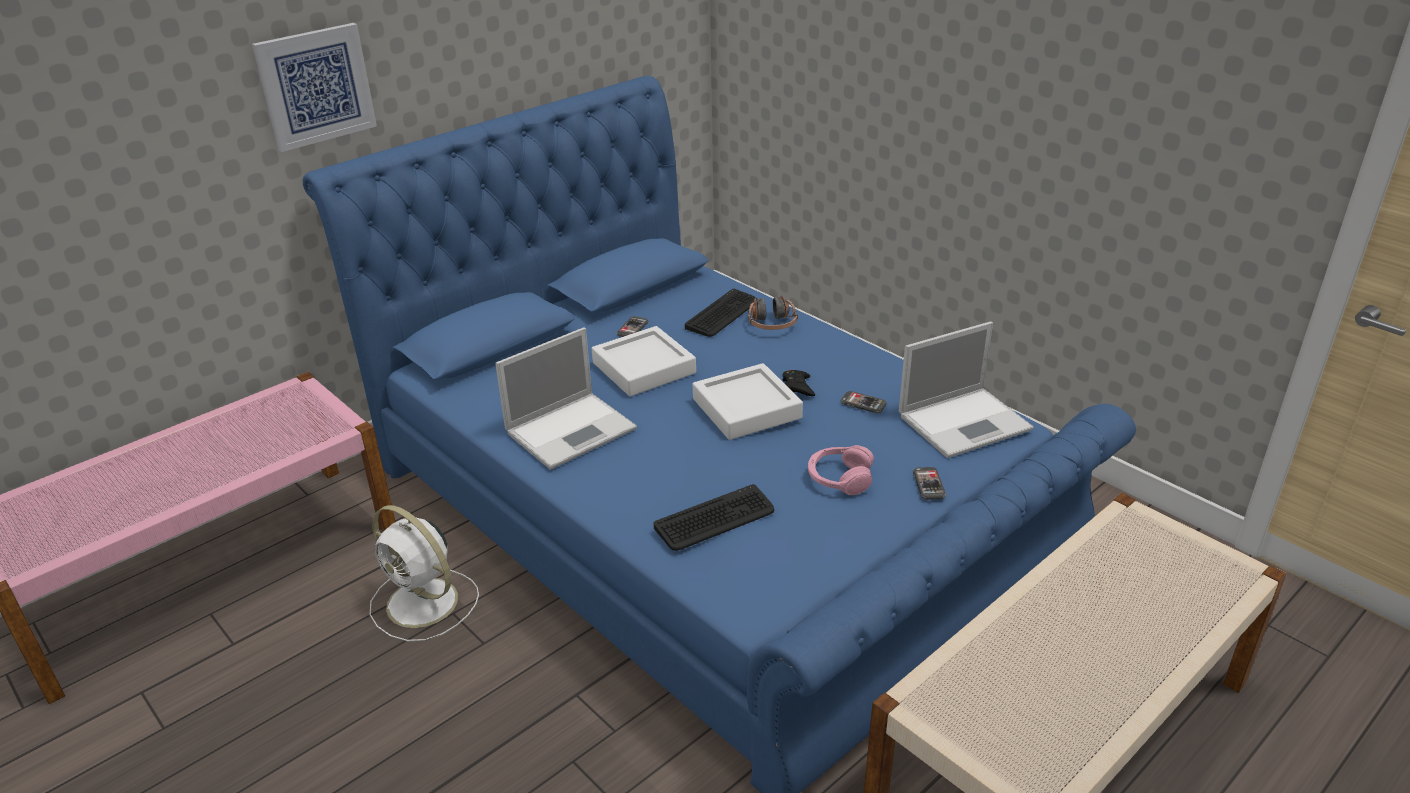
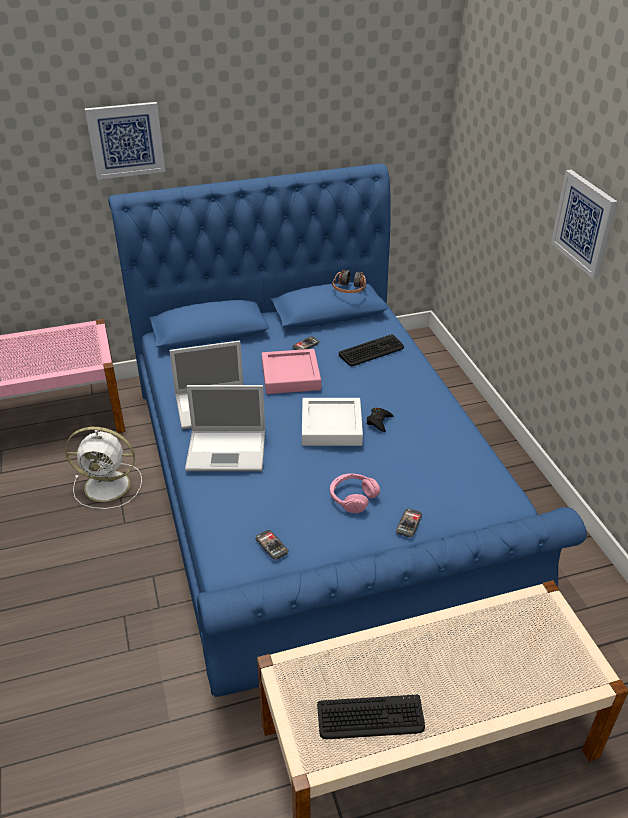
camera: 25 degrees right, 5 degrees up
white fan [370,505,479,641] -> white fan turned 60 degrees counterclockwise [65,427,142,509]
white tray [592,326,696,396] -> pink tray [262,349,321,394]
keyboard [654,484,774,551] -> keyboard moved to [317,695,425,739]
headphones [748,296,798,330] -> headphones moved to [332,269,366,293]
phone [841,391,887,413] -> phone moved to [255,530,289,560]
laptop [899,322,1034,458] -> laptop moved to [185,385,265,471]
none -> picture [551,170,618,279]

